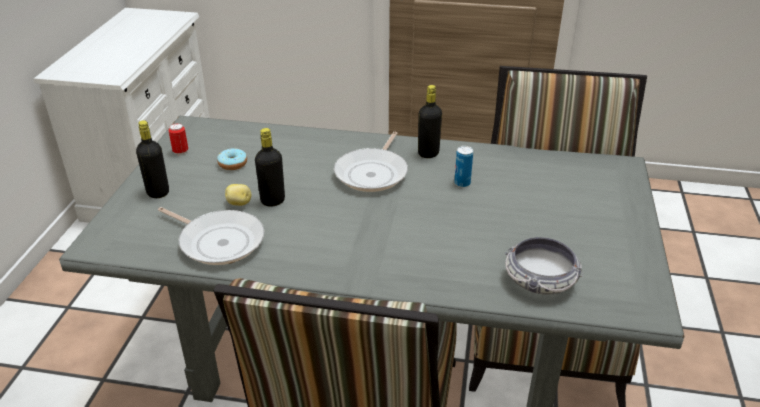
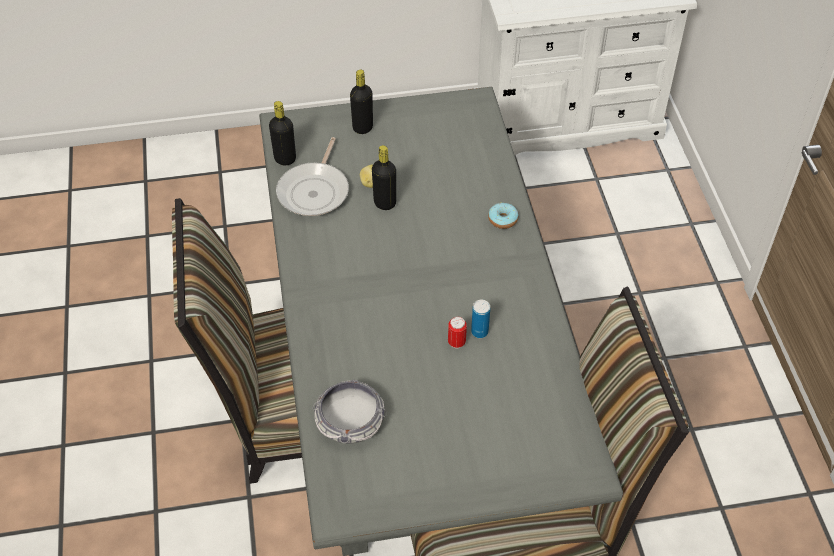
camera: 70 degrees right, 15 degrees up
can [168,123,188,155] -> can moved to [448,317,467,348]
donut [217,148,247,170] -> donut moved to [488,203,518,229]
frying pan [334,132,408,192] -> none
black bottle [418,85,442,158] -> black bottle moved to [269,101,296,165]

